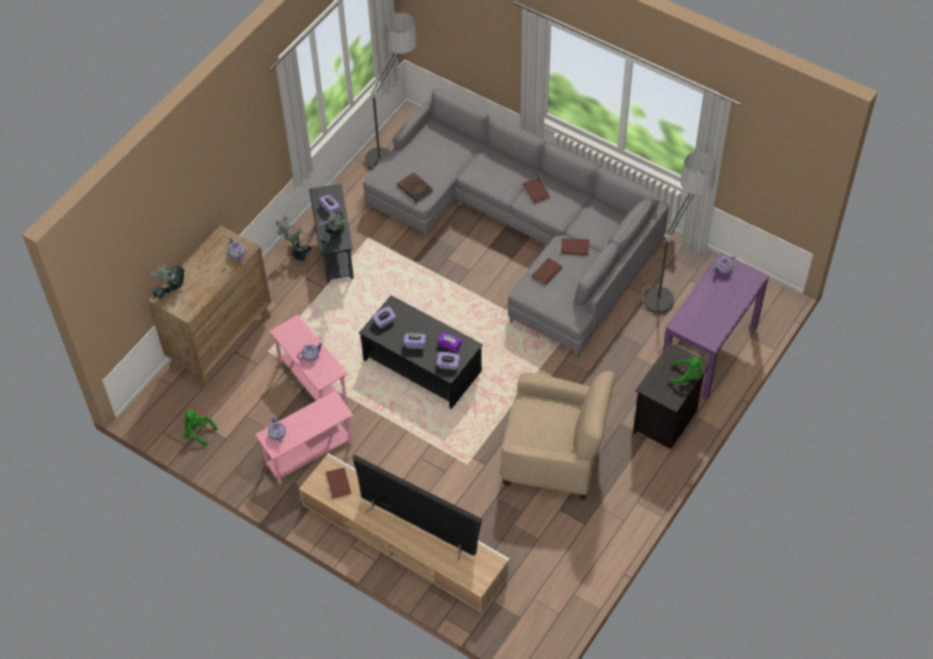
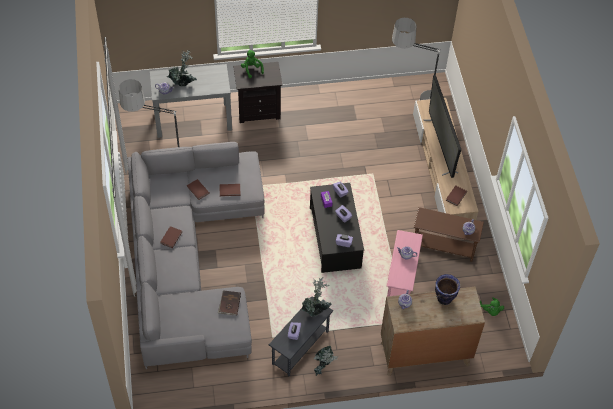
camera: 135 degrees left, 0 degrees up
potted plant [150,263,184,299] -> potted plant moved to [167,50,197,86]
pink side table [255,391,353,484] -> brown side table [414,207,484,262]
floor lamp [365,12,417,172] -> floor lamp moved to [392,18,441,100]
beige armchair [501,371,616,500] -> none
purple console table [663,252,770,400] -> grey console table [150,64,232,138]
none -> vase [435,274,460,305]

